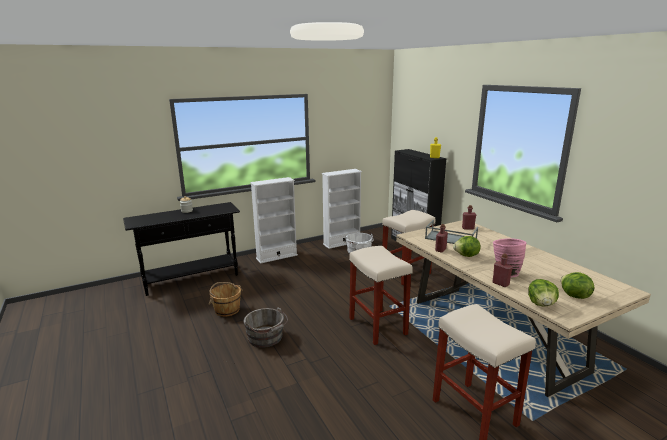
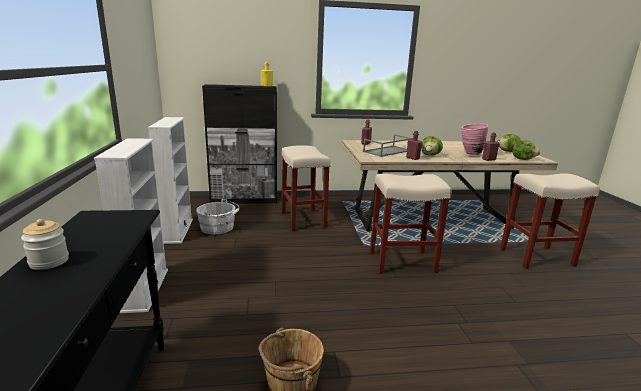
camera: 70 degrees left, 0 degrees up
grey bucket [244,307,288,348] -> none

